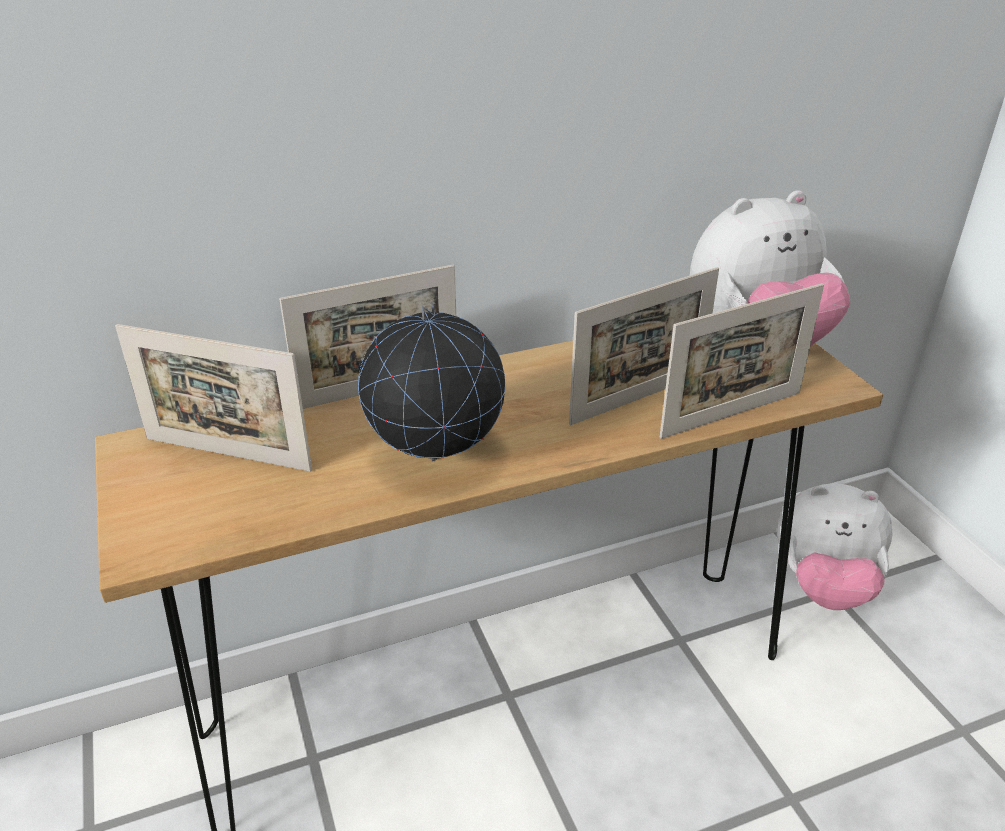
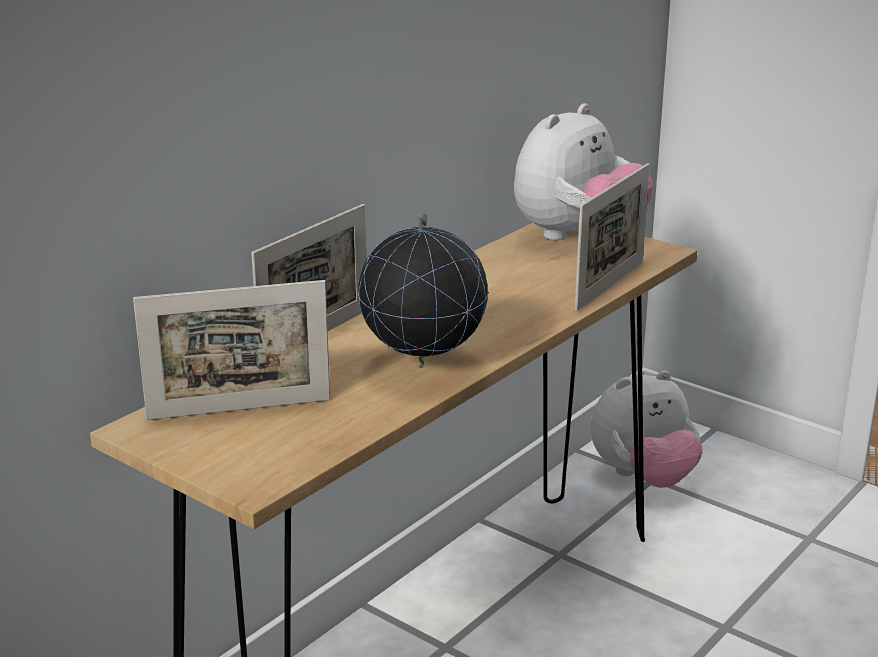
camera: 30 degrees left, 10 degrees down
picture frame [569,267,719,425] -> none

